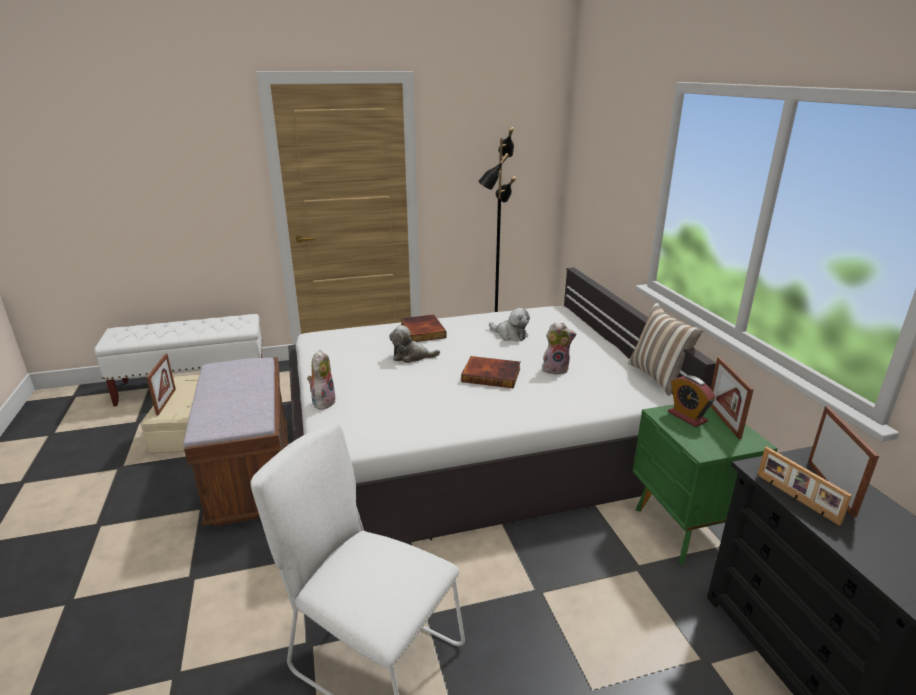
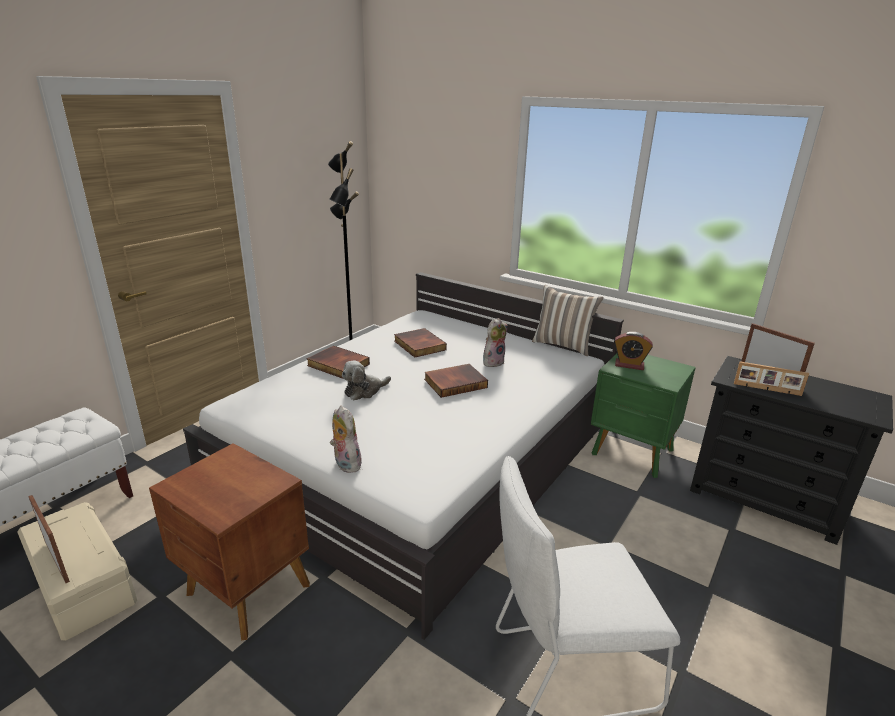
camera: 40 degrees left, 0 degrees up
brown bench [183,357,288,527] -> brown nightstand [149,443,310,640]
plush toy [489,308,530,341] -> book [394,328,447,358]
picture frame [710,357,754,439] -> none

